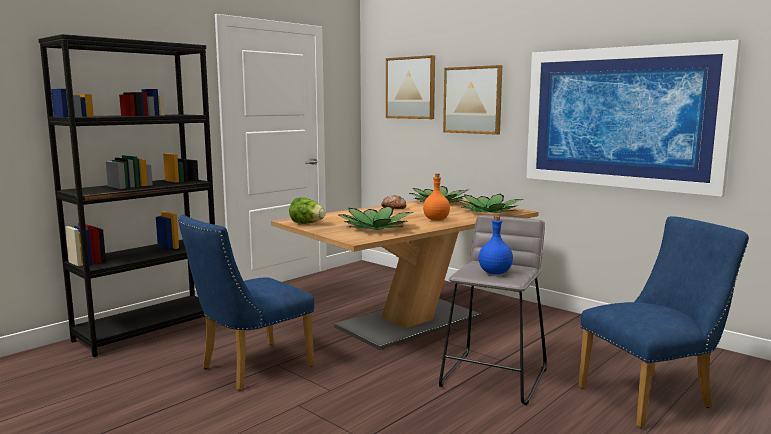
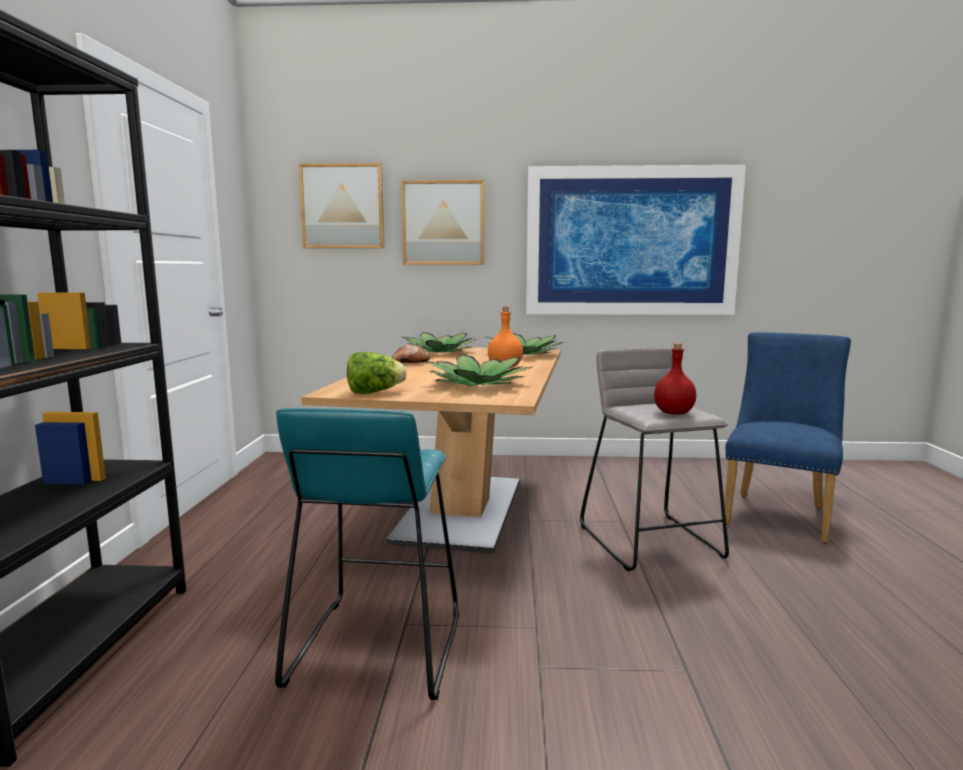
camera: 40 degrees left, 0 degrees up
blue chair [178,215,314,390] -> turquoise stool [275,408,459,700]
blue bottle [479,216,513,274] -> red bottle [654,343,696,415]

